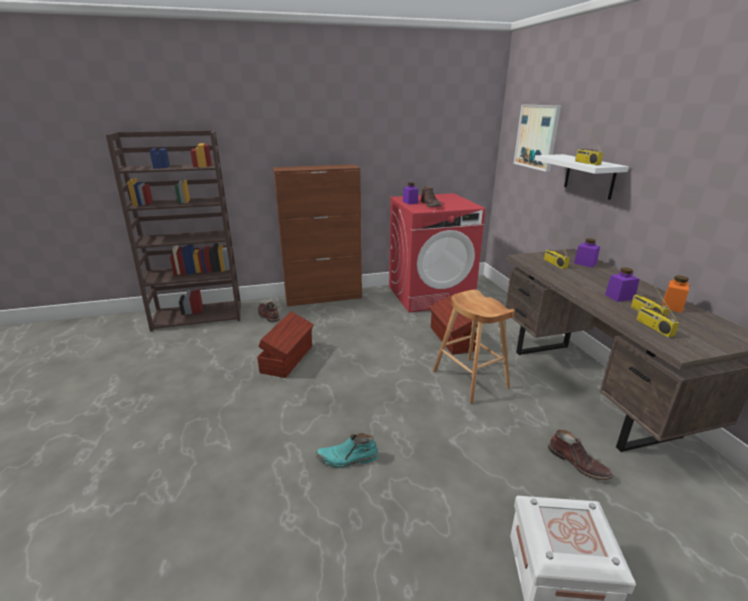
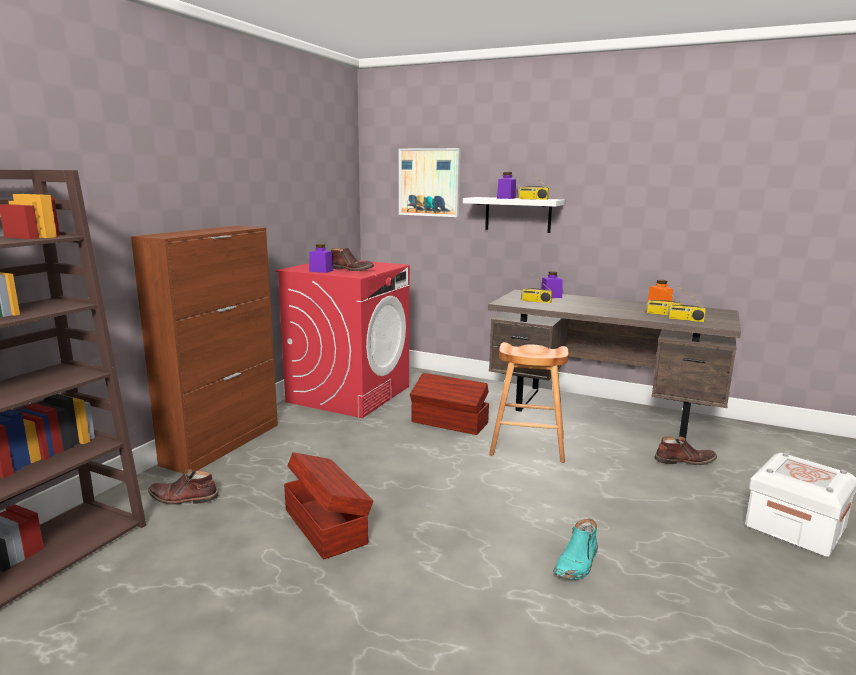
camera: 50 degrees left, 10 degrees down
purple jar [605,267,639,302] -> purple jar moved to [497,172,516,199]

